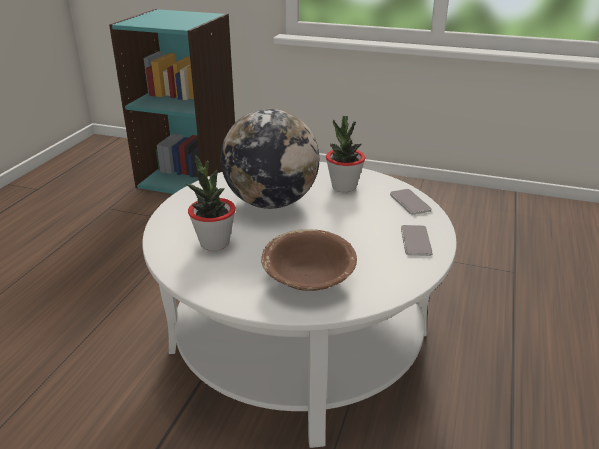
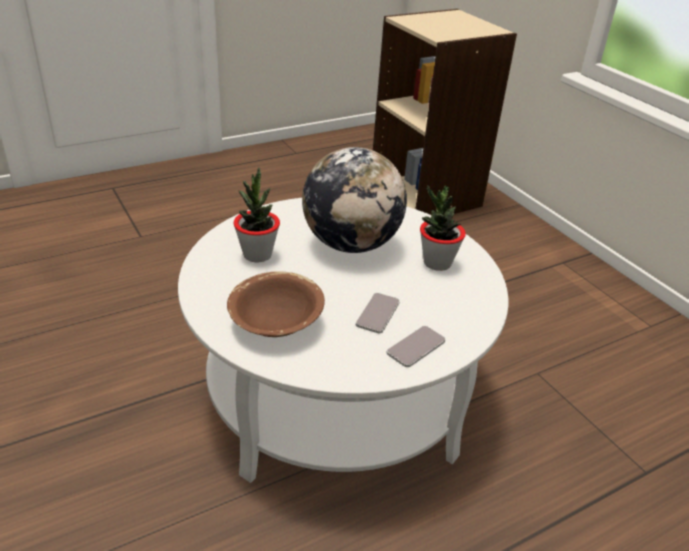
camera: 40 degrees right, 5 degrees up
turquoise bookcase [109,9,235,194] -> beige bookcase [373,9,517,215]
phone [390,189,432,215] -> phone moved to [356,293,400,333]

